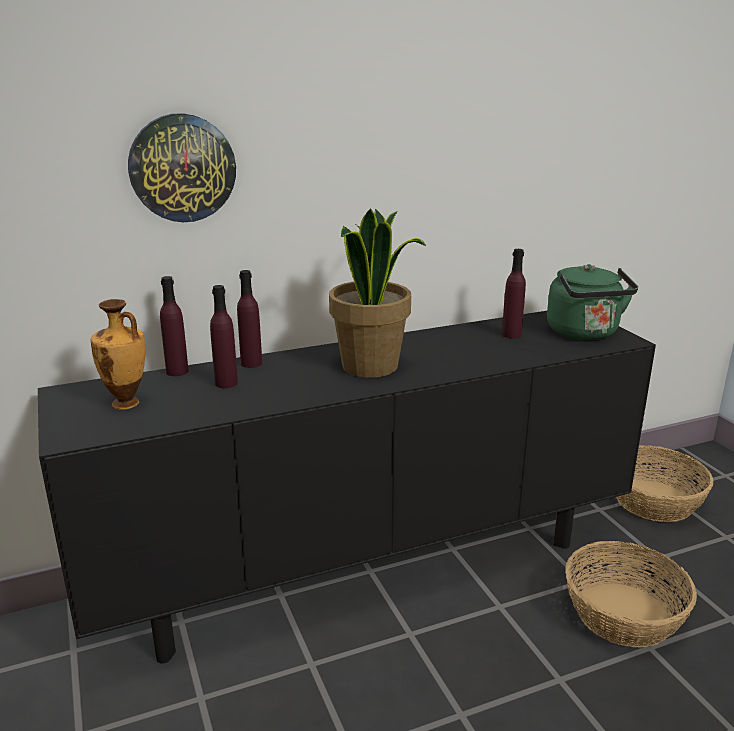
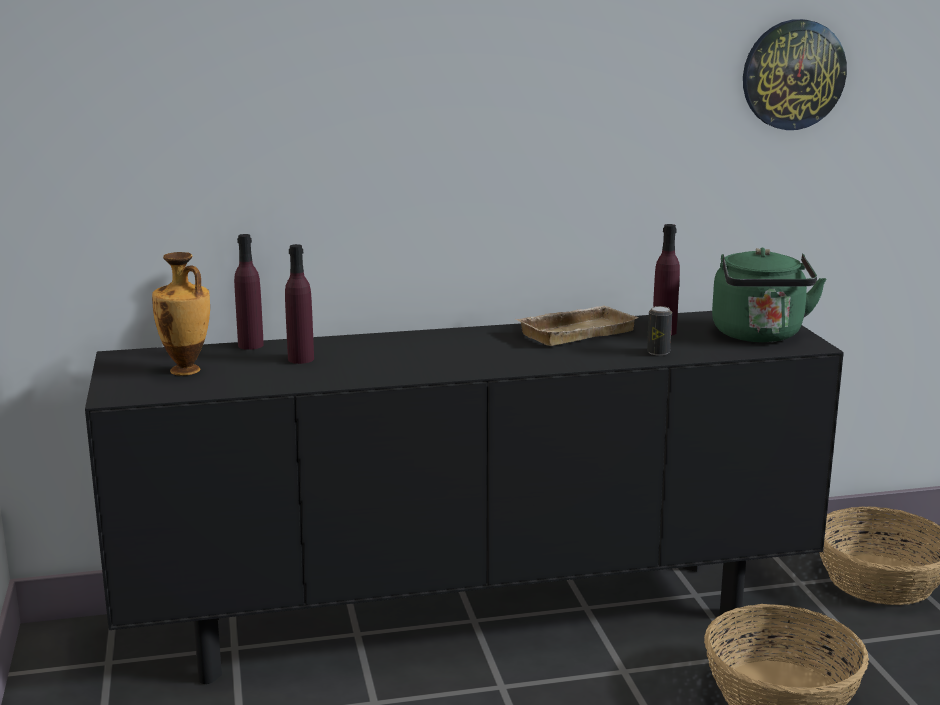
camera: 10 degrees right, 5 degrees down
wall clock [128,113,236,222] -> wall clock moved to [743,19,847,130]
purple bottle [237,270,262,368] -> none
potted plant [329,209,426,378] -> none
none -> beige tray [516,306,638,346]
none -> can [647,306,672,356]

